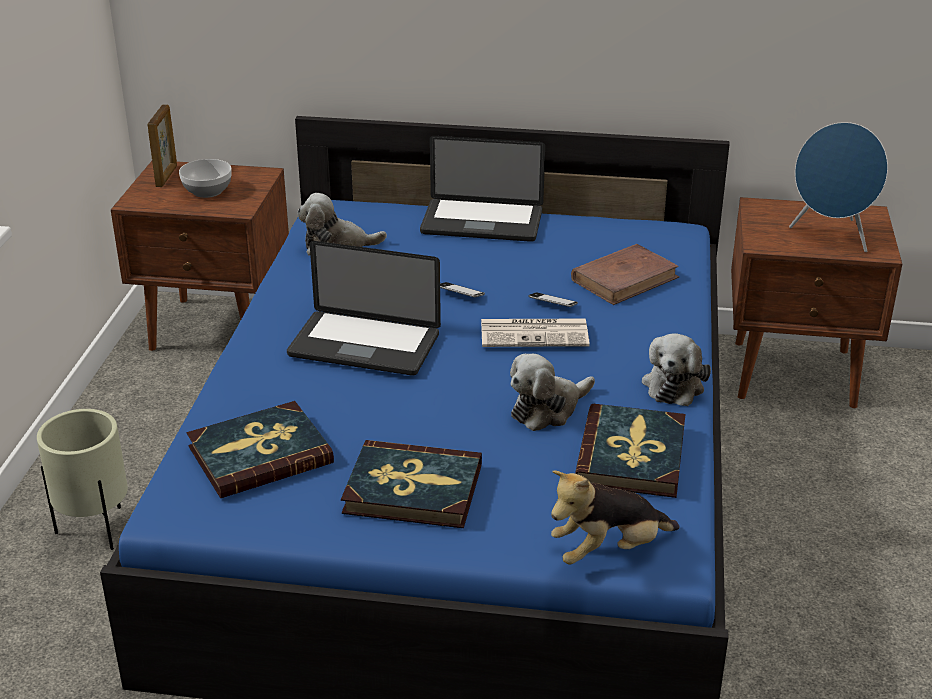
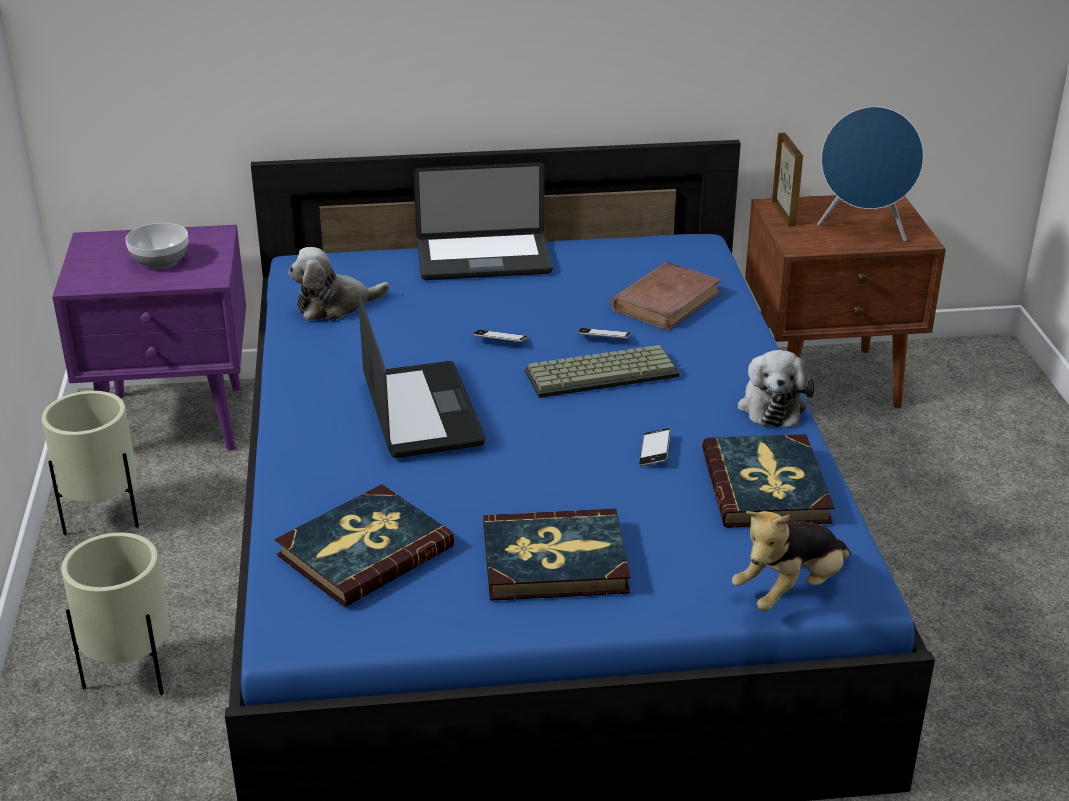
camera: 15 degrees left, 0 degrees up
brown nightstand [111,161,289,351] -> purple nightstand [52,225,246,451]
picture frame [148,104,177,187] -> picture frame moved to [772,132,803,227]
laptop [287,241,441,376] -> laptop turned 105 degrees counterclockwise [358,294,485,458]
newspaper [481,318,590,347] -> keyboard [525,345,680,398]
plush toy [510,354,595,431] -> phone [639,428,671,466]
none -> beige planter [42,391,139,535]

